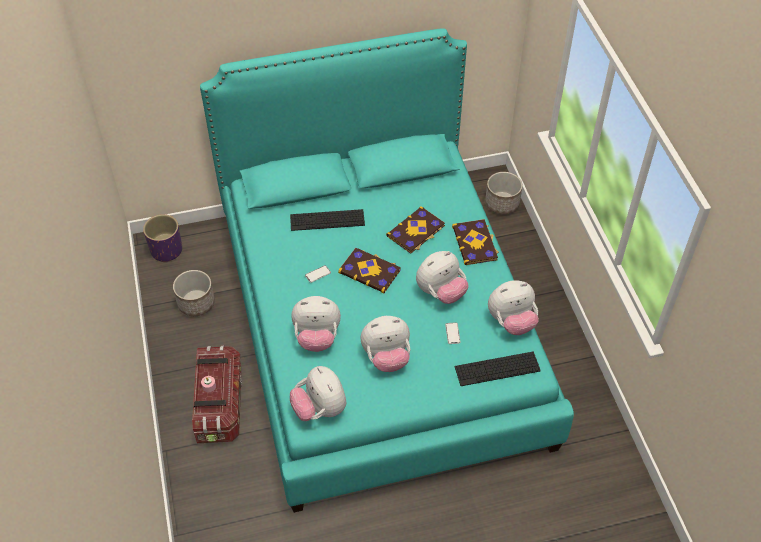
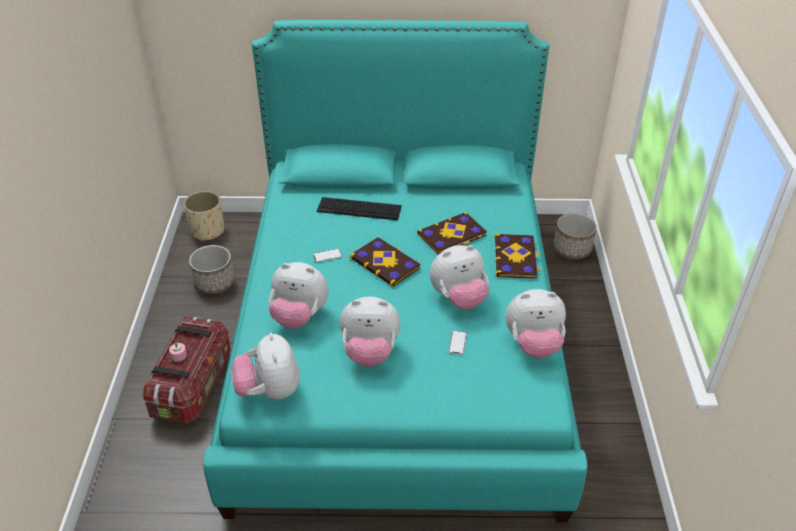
camera: 15 degrees right, 10 degrees down
purple planter [143,214,182,263] -> beige planter [184,191,224,241]
keyboard [455,352,541,386] -> none

